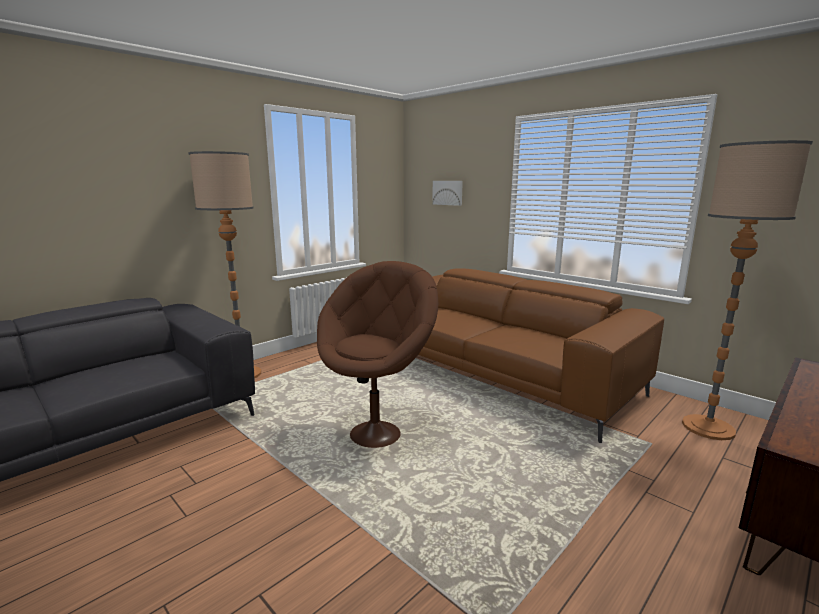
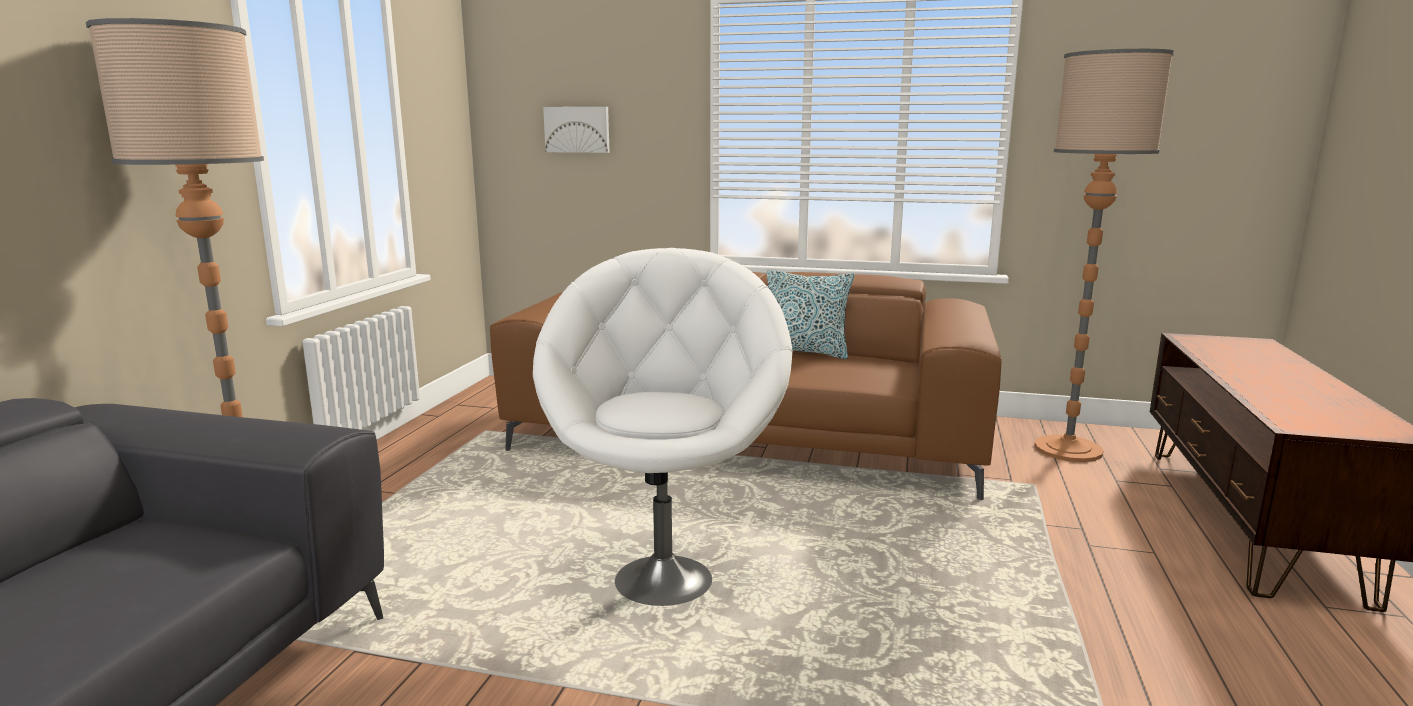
camera: 30 degrees left, 0 degrees up
brown armchair [317,261,438,448] -> white armchair [533,248,793,606]
none -> pillow [767,270,855,359]

